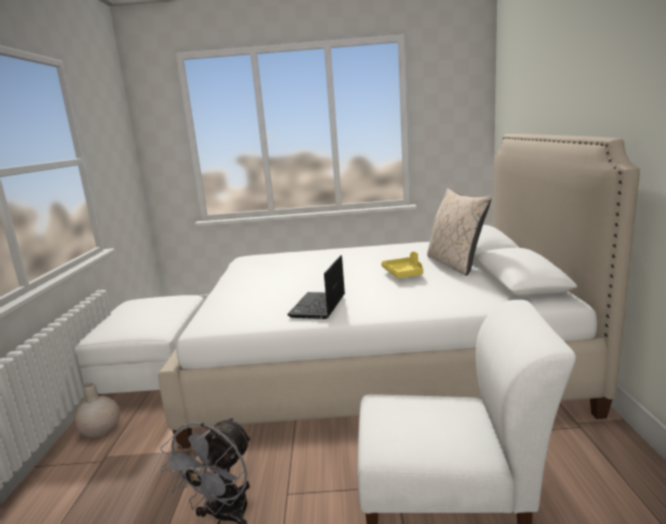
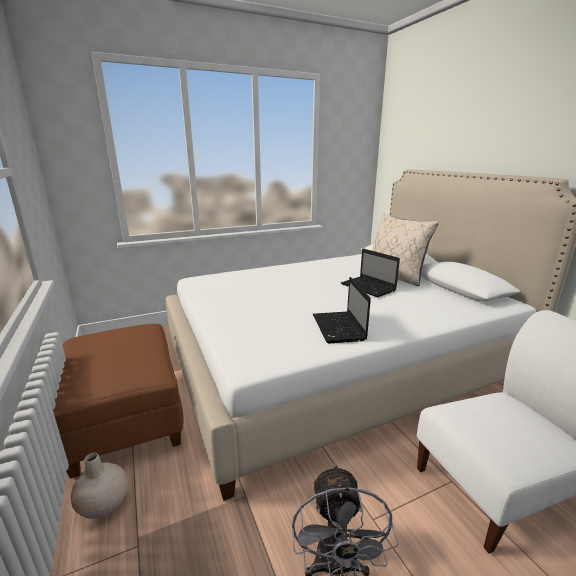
camera: 25 degrees left, 5 degrees up
white ottoman [75,295,204,396] -> brown ottoman [53,324,184,479]
yellow tray [382,252,423,278] -> laptop [341,249,400,297]

